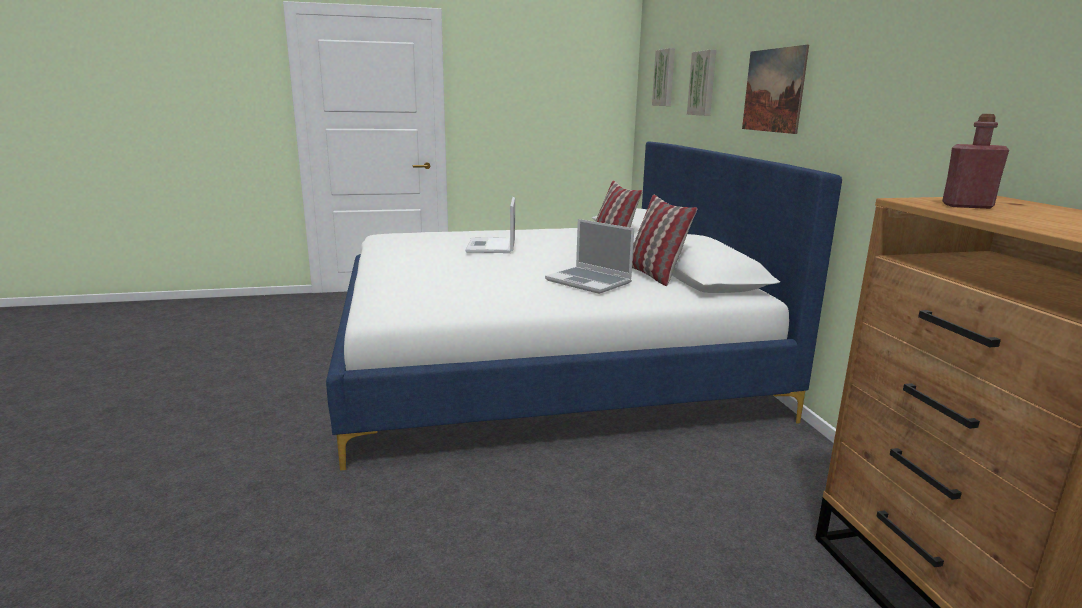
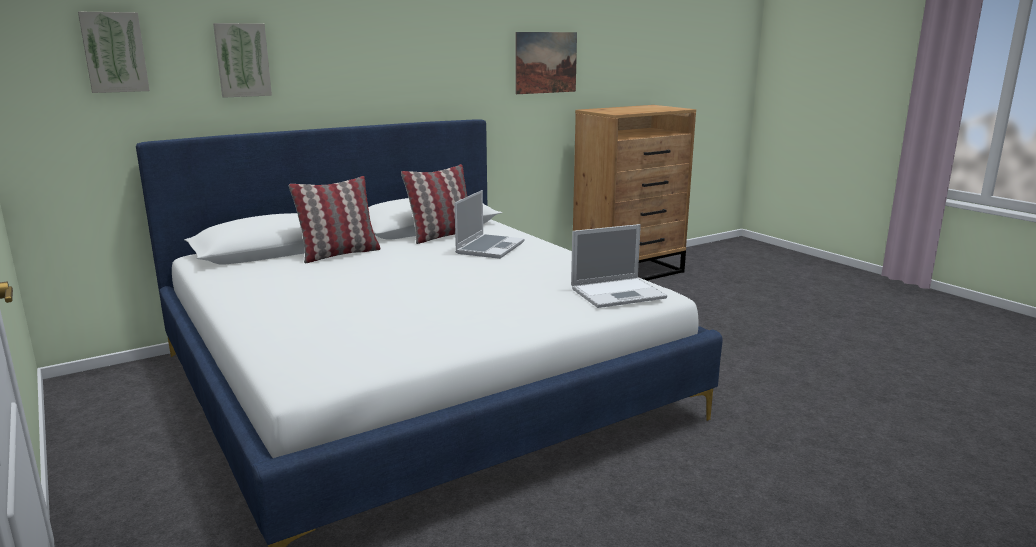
camera: 110 degrees left, 0 degrees up
laptop [466,197,515,253] -> laptop moved to [571,224,667,308]
picture [742,45,809,134] -> picture moved to [515,32,577,94]
red bottle [942,114,1009,209] -> none

